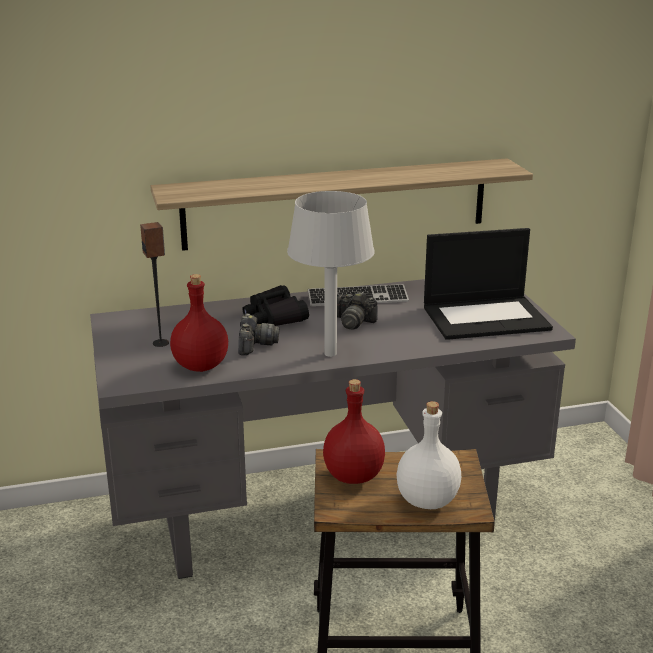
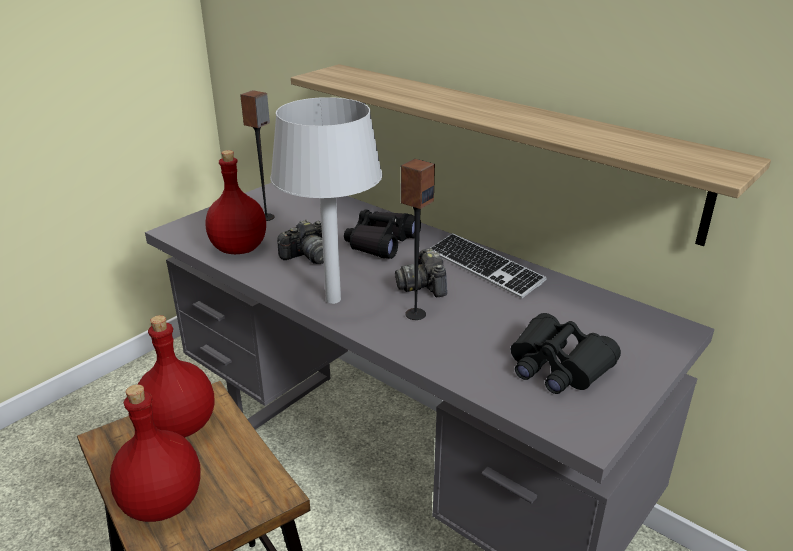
camera: 55 degrees right, 5 degrees up
white bottle [397,401,461,509] -> red bottle [110,384,201,522]
laptop [424,228,553,340] -> black binoculars [510,313,621,394]
none -> speaker [401,159,435,320]

